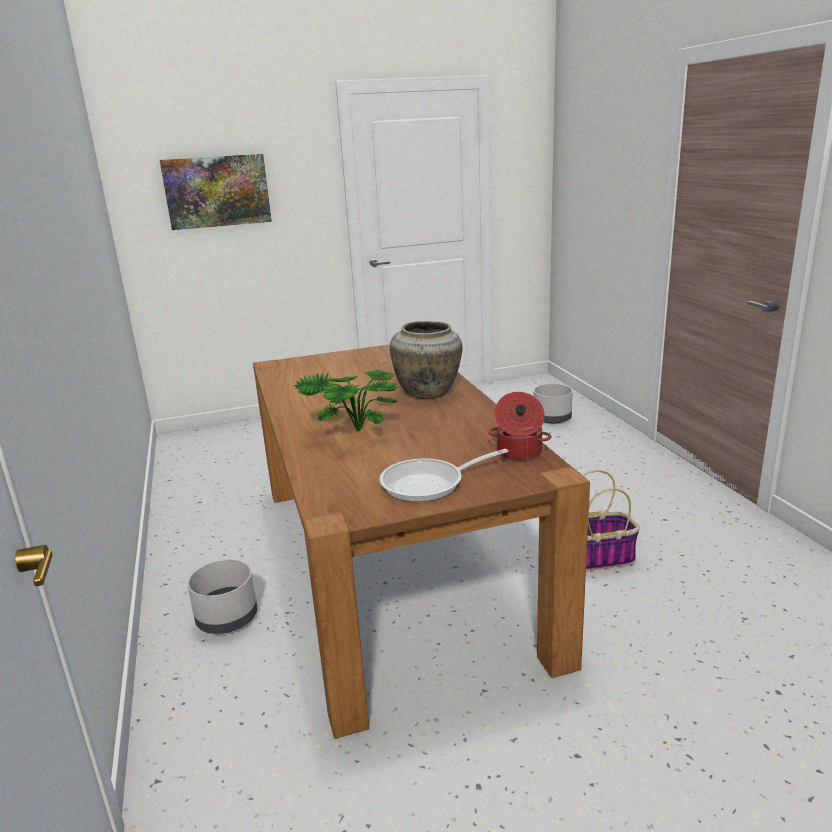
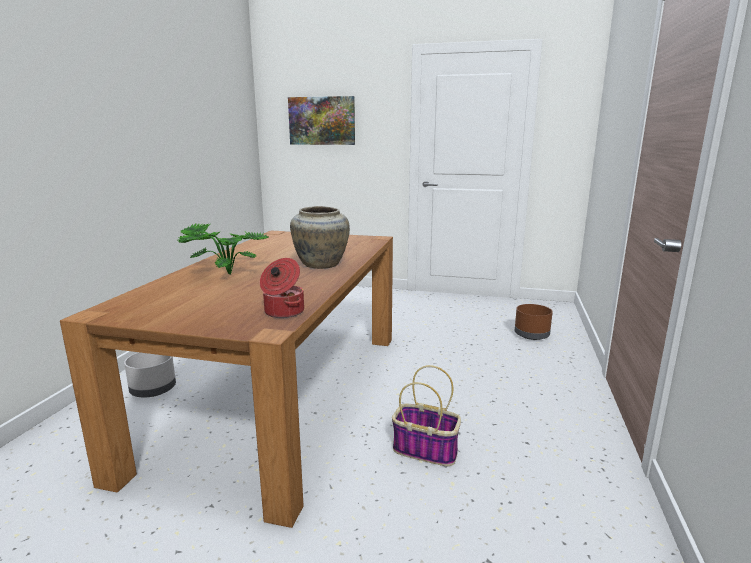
camera: 30 degrees right, 5 degrees down
frying pan [380,449,508,502] -> none
grey planter [534,384,573,424] -> brown planter [515,304,553,340]

